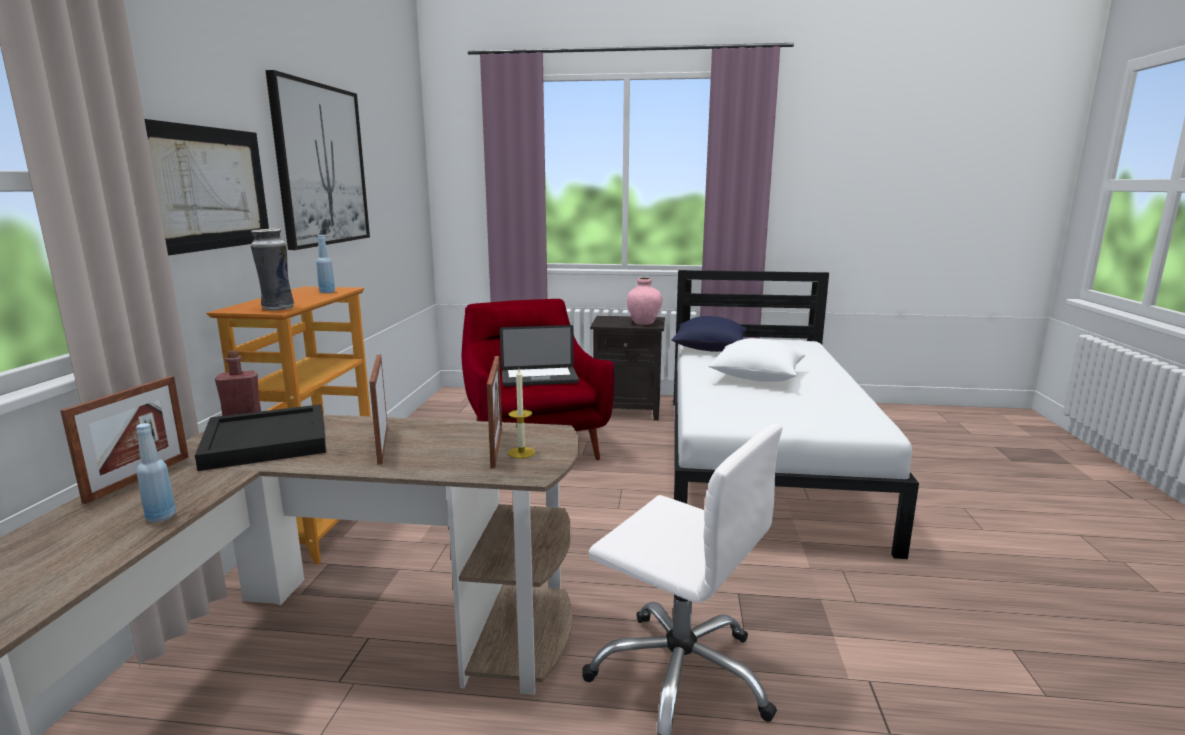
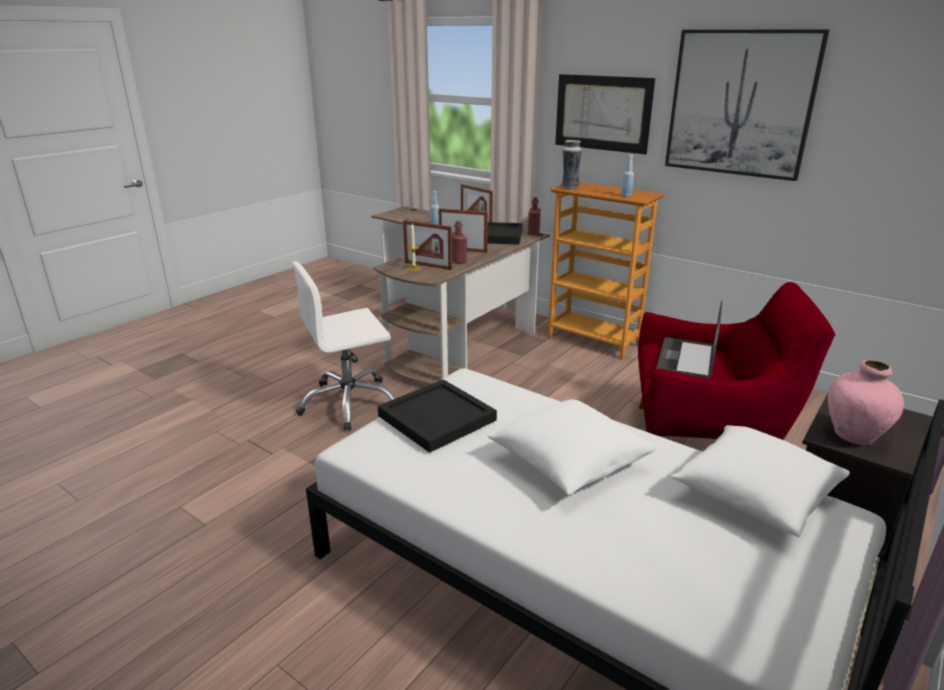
camera: 120 degrees right, 10 degrees up
blue pillow [672,316,747,352] -> white pillow [670,425,850,537]
none -> black tray [378,379,497,453]
none -> red bottle [452,221,467,264]

